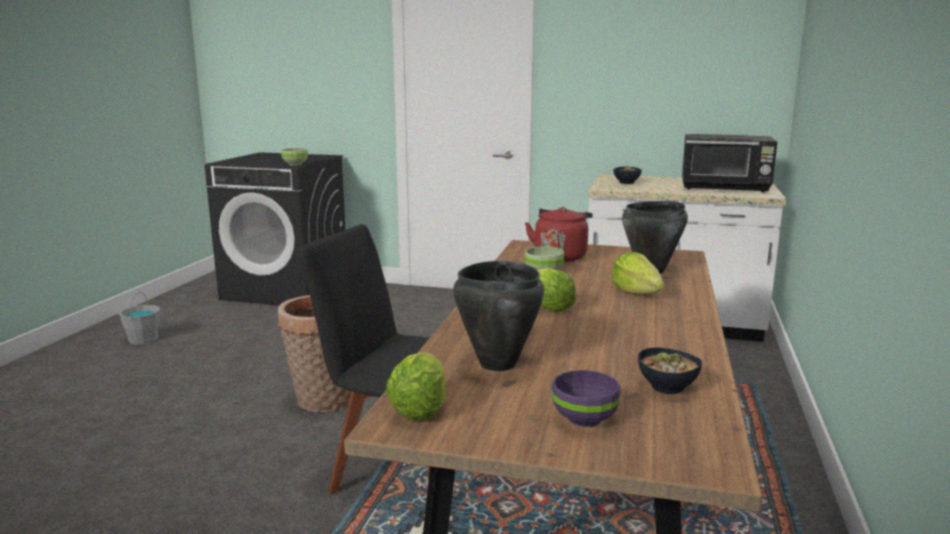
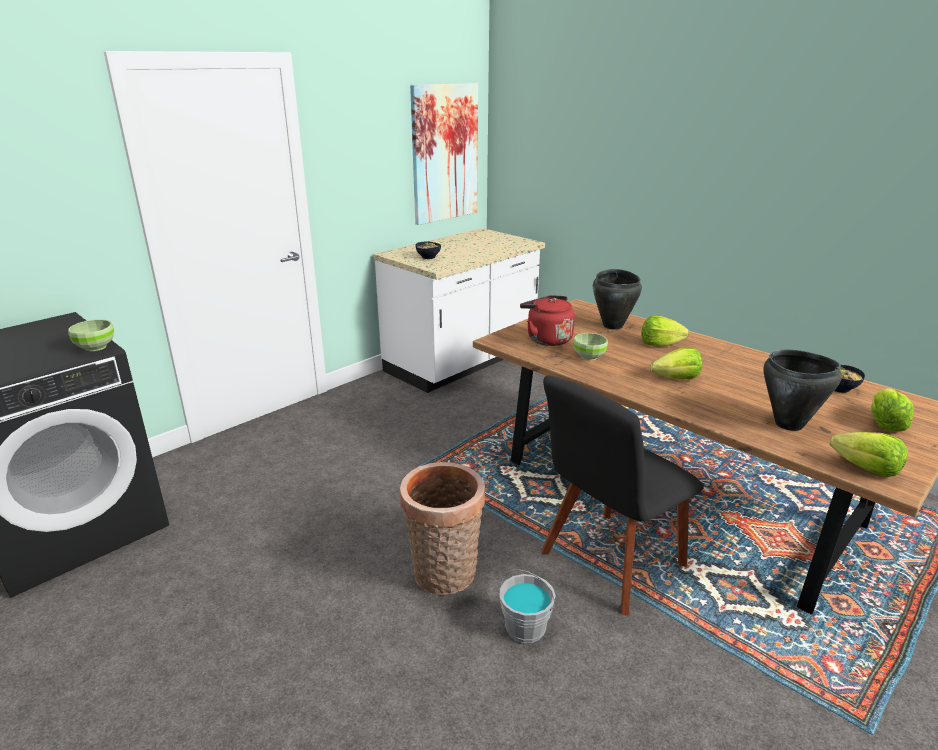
camera: 60 degrees left, 10 degrees up
grey bucket [119,291,160,345] -> grey bucket moved to [499,569,556,643]
purple bowl [551,370,621,427] -> lettuce [871,388,914,432]
black microwave [682,134,777,193] -> none
none -> picture [410,83,478,225]

